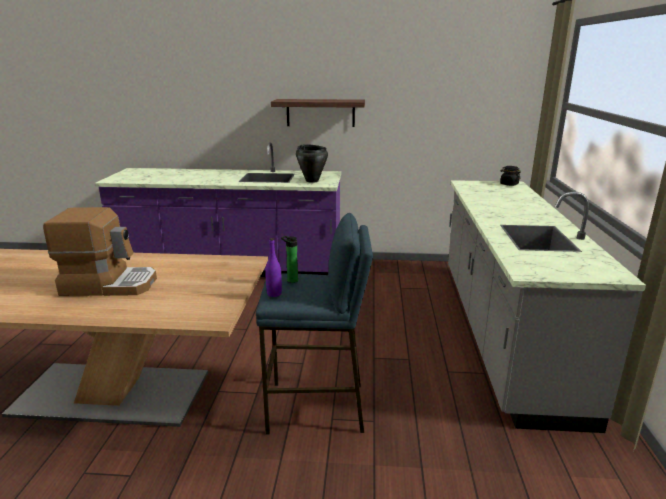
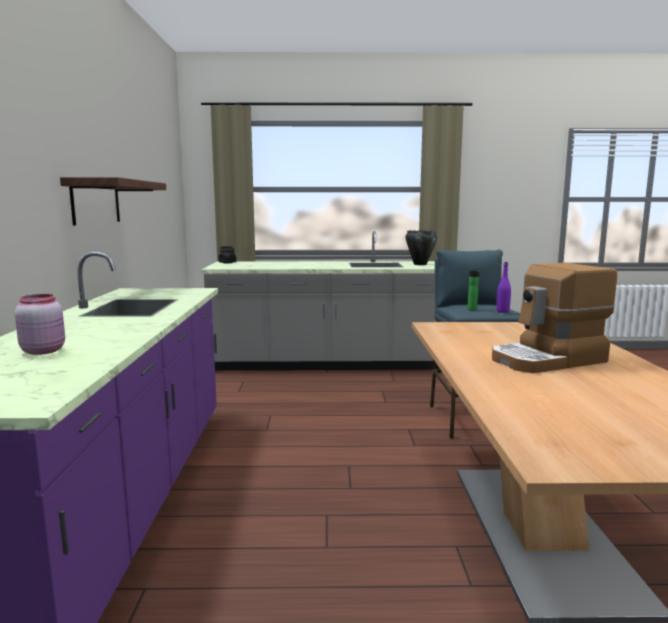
camera: 95 degrees left, 10 degrees down
coffee machine [43,207,157,296] -> coffee machine turned 105 degrees counterclockwise [492,263,617,373]
black cooking pot [296,144,328,183] -> black cooking pot moved to [406,230,437,265]
none -> pink jar [15,294,65,355]

